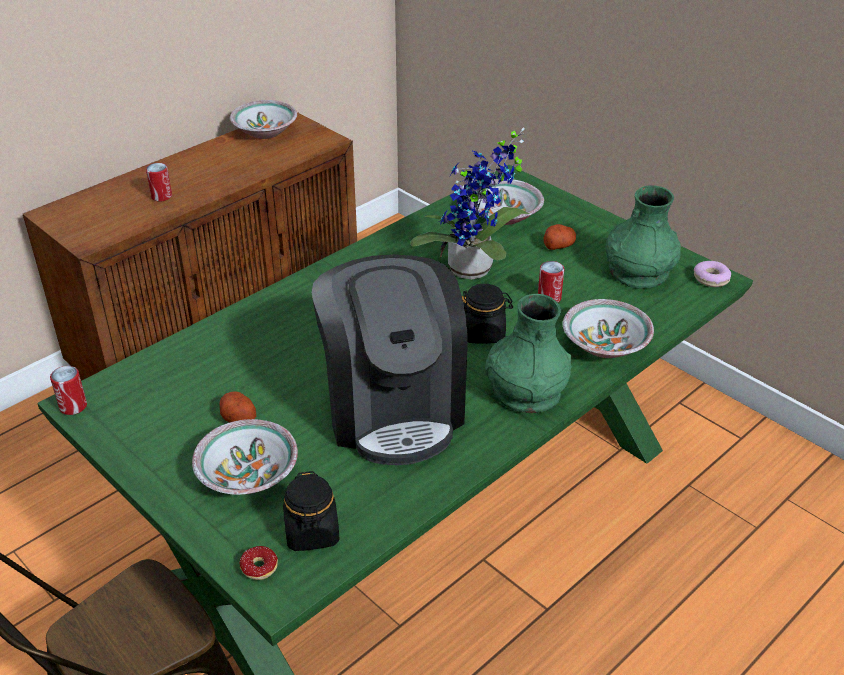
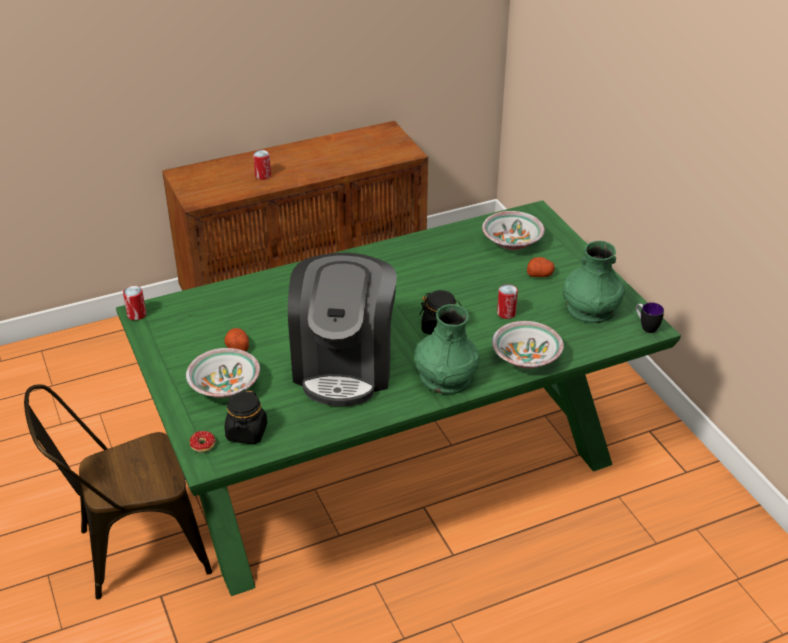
camera: 20 degrees right, 0 degrees up
bowl [230,100,297,139] -> none
potted plant [410,128,529,280] -> none
donut [694,261,731,287] -> mug [636,302,664,333]

